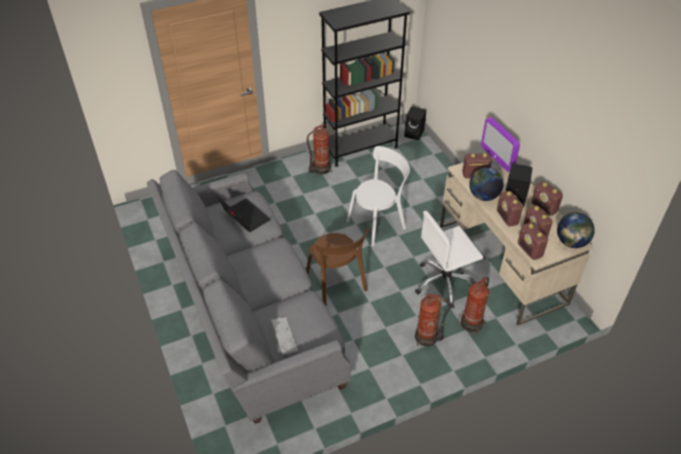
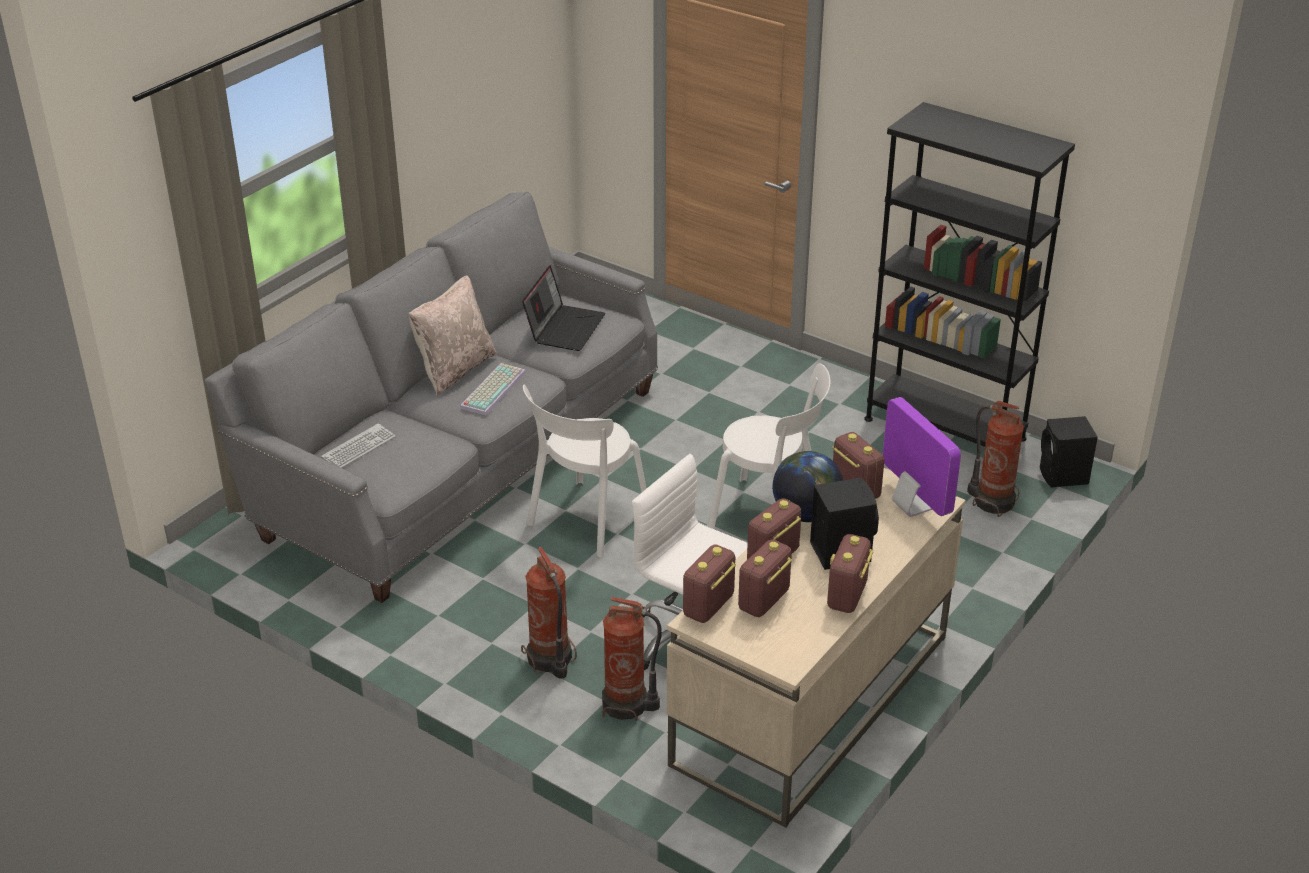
camera: 60 degrees right, 10 degrees down
brown chair [306,227,369,306] -> white chair [523,385,646,557]
fire extinguisher [307,124,332,175] -> fire extinguisher moved to [967,401,1024,517]
monitor [481,117,520,172] -> monitor turned 120 degrees clockwise [883,397,961,517]
globe [557,212,595,248] -> none
none -> beige pillow [409,275,497,395]
none -> keyboard [460,363,526,415]

